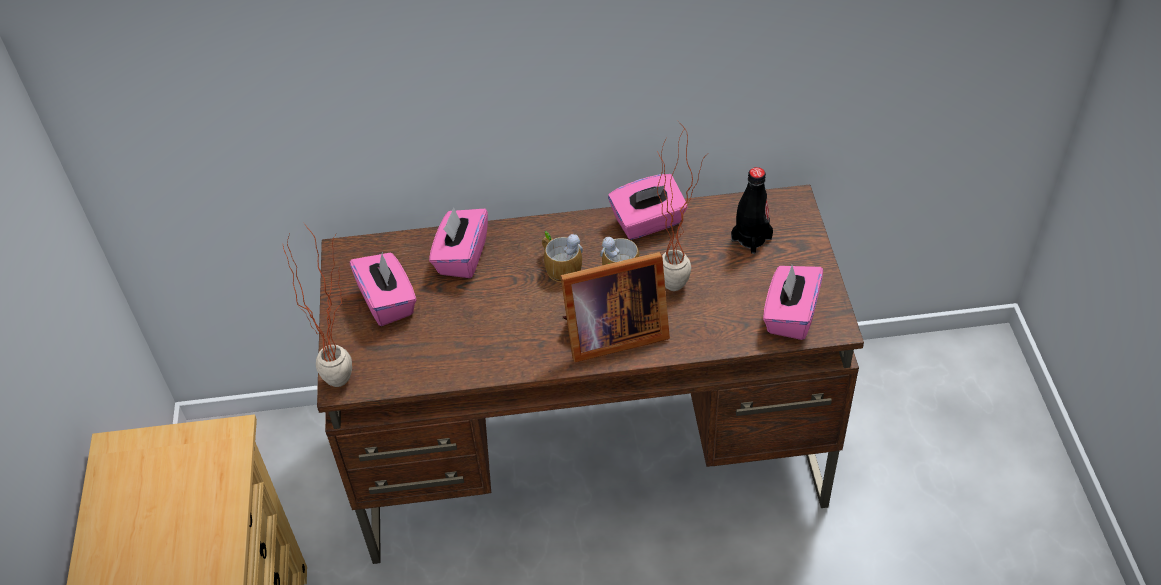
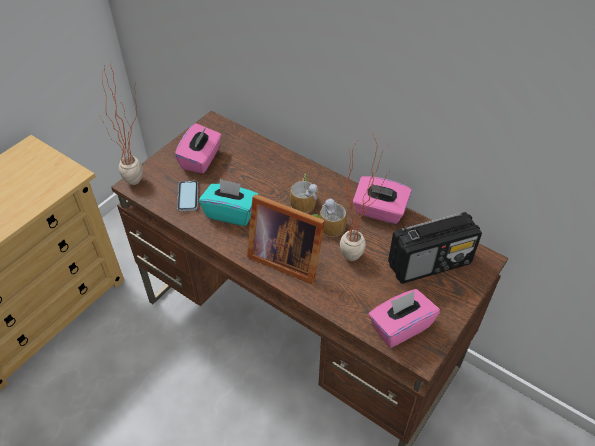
camera: 40 degrees right, 0 degrees up
pink tissue box [429,207,488,278] -> none
black bottle [731,167,773,254] -> radio [388,212,482,284]
none -> phone [177,181,198,211]
none -> turquoise tissue box [199,179,259,226]

